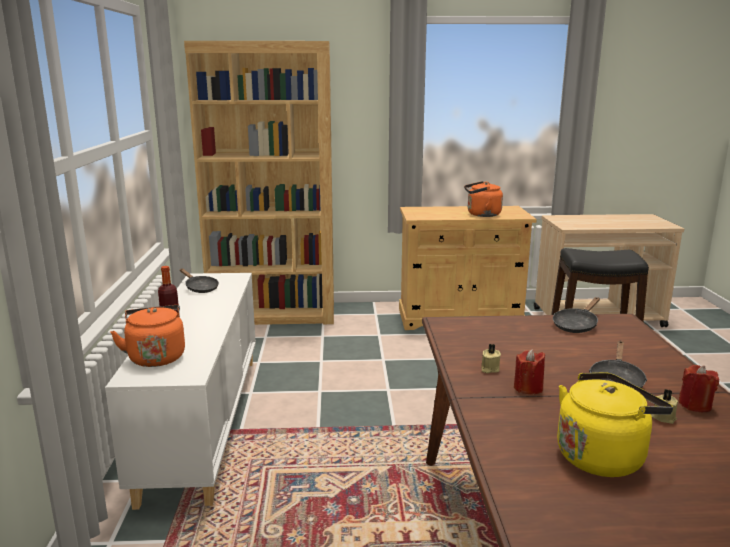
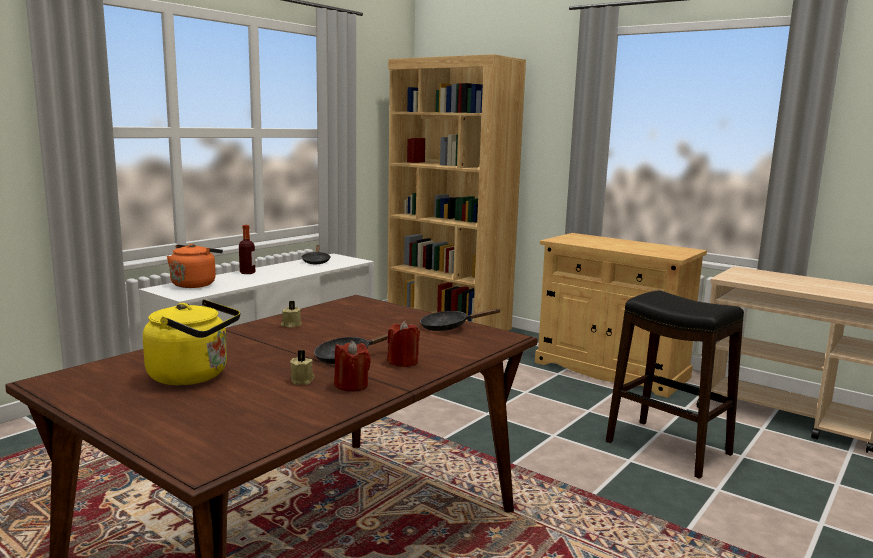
camera: 40 degrees right, 5 degrees down
orange kettle [464,181,503,217] -> none
red candle [514,349,545,395] -> red candle moved to [387,321,420,367]

